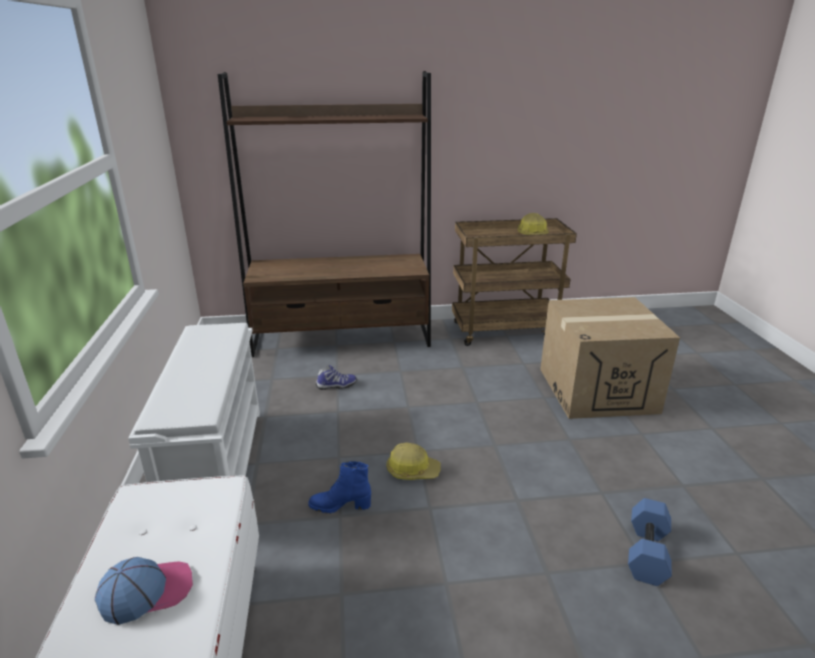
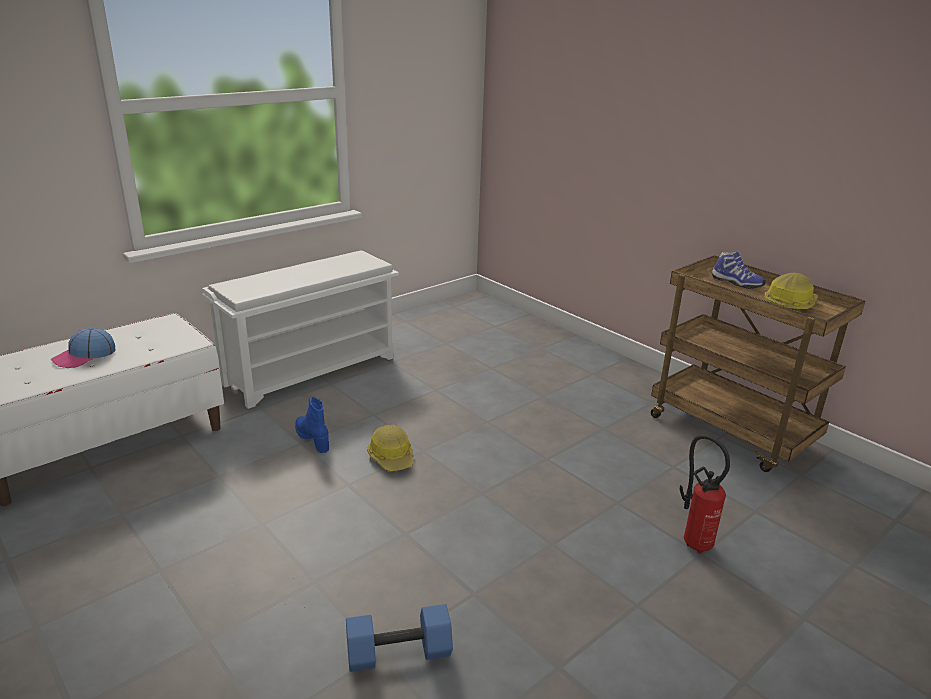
camera: 55 degrees right, 0 degrees up
cap [95,557,193,625] -> cap turned 105 degrees clockwise [51,328,116,368]
brown bookcase [218,71,431,357] -> none
shoe [316,365,357,390] -> shoe moved to [711,251,766,289]
cardboard box [540,297,680,419] -> fire extinguisher [680,435,730,553]

